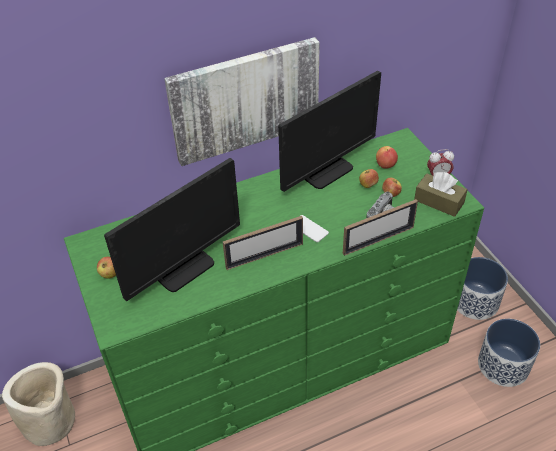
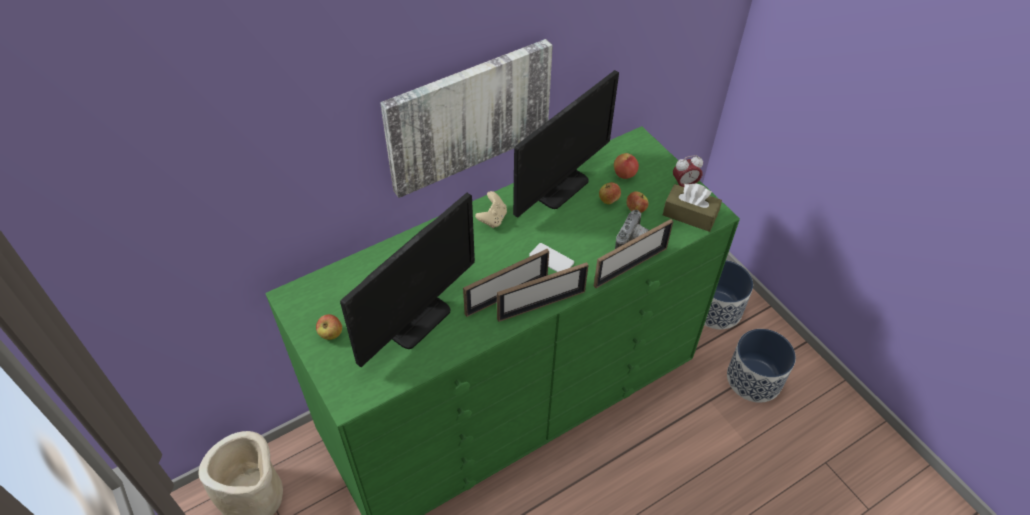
camera: 10 degrees left, 5 degrees up
none -> beige game controller [475,191,507,228]
none -> picture frame [497,262,589,322]

